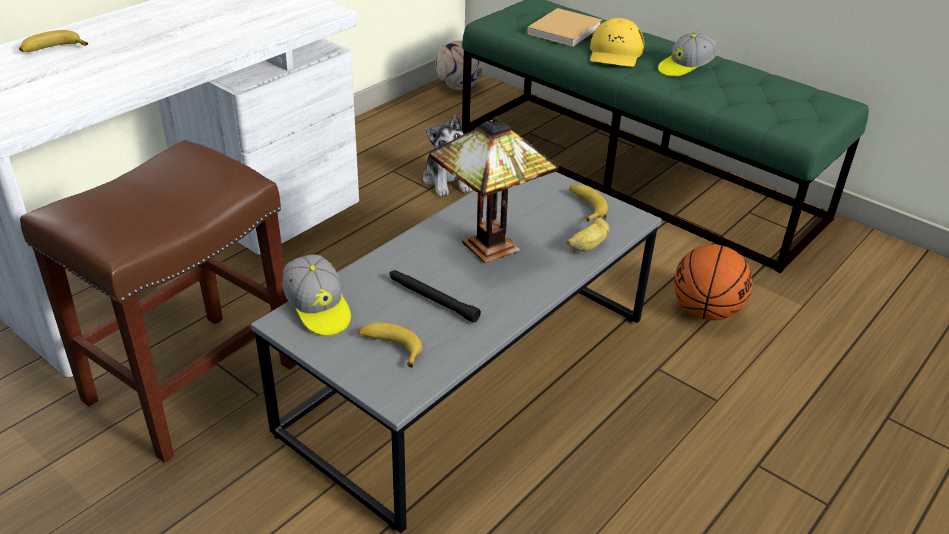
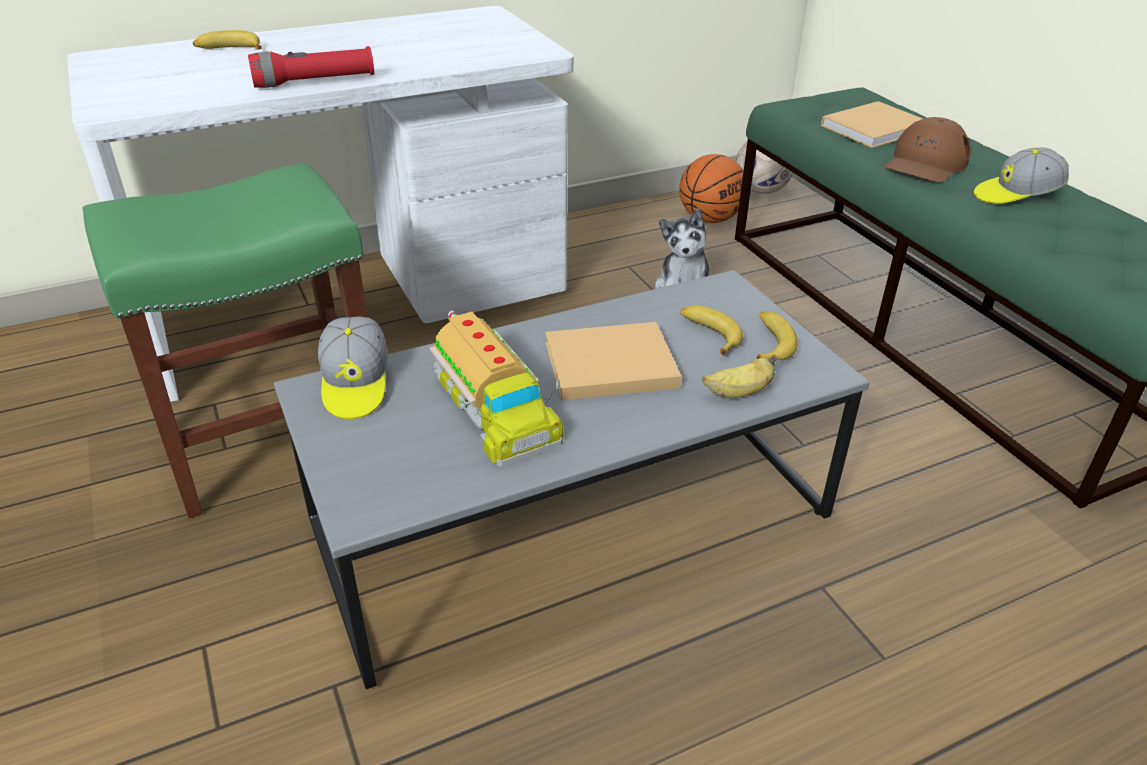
camera: 25 degrees right, 0 degrees up
brown stool [20,140,297,463] -> green stool [83,163,368,518]
banana [358,322,422,368] -> banana moved to [680,305,743,355]
black flashlight [389,270,481,323] -> toy truck [429,310,564,466]
table lamp [429,116,559,263] -> beige book [545,322,681,400]
yellow cap [590,18,644,67] -> brown cap [884,117,971,182]
basketball [674,244,753,320] -> basketball moved to [679,154,743,223]
none -> red flashlight [248,46,374,88]

